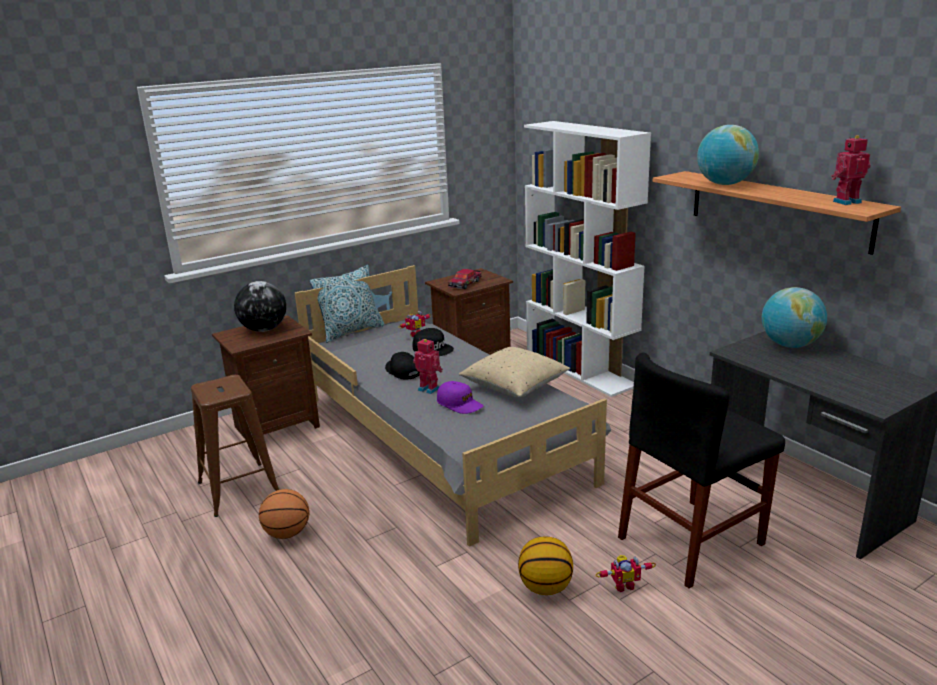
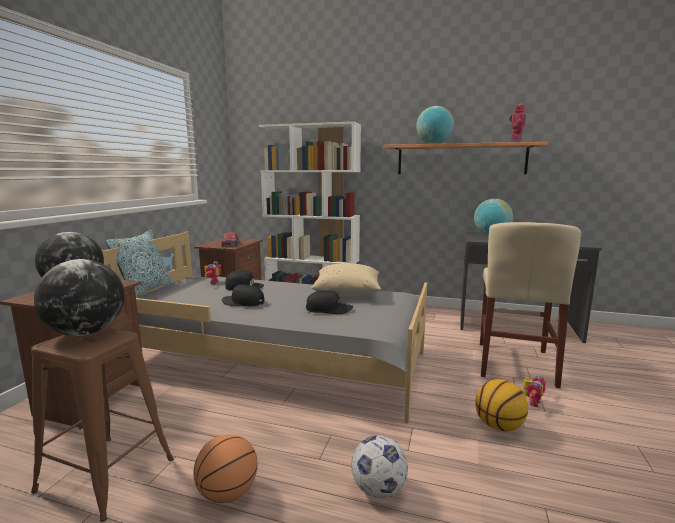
camera: 40 degrees left, 10 degrees down
toy robot [413,339,443,394] -> none
purple cap [437,381,483,414] -> black cap [306,290,353,314]
black chair [618,352,785,589] -> beige chair [480,222,581,388]
none -> globe [34,259,125,336]
none -> football [351,435,408,498]

